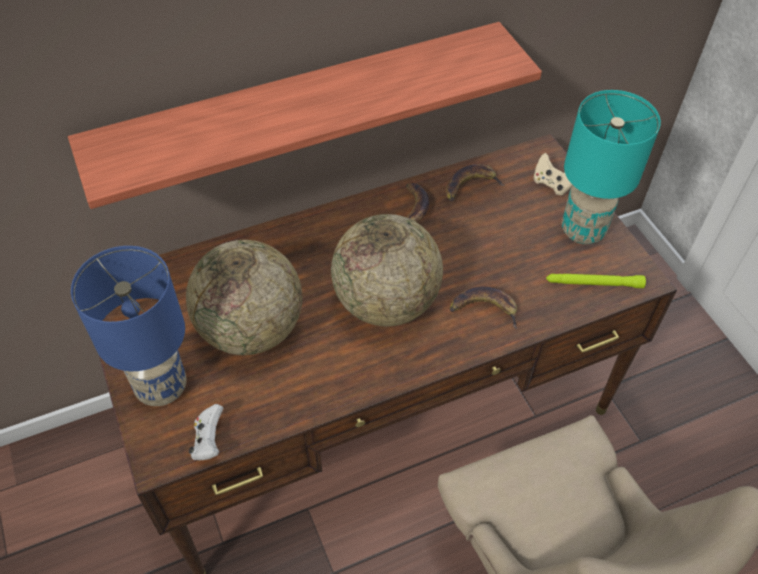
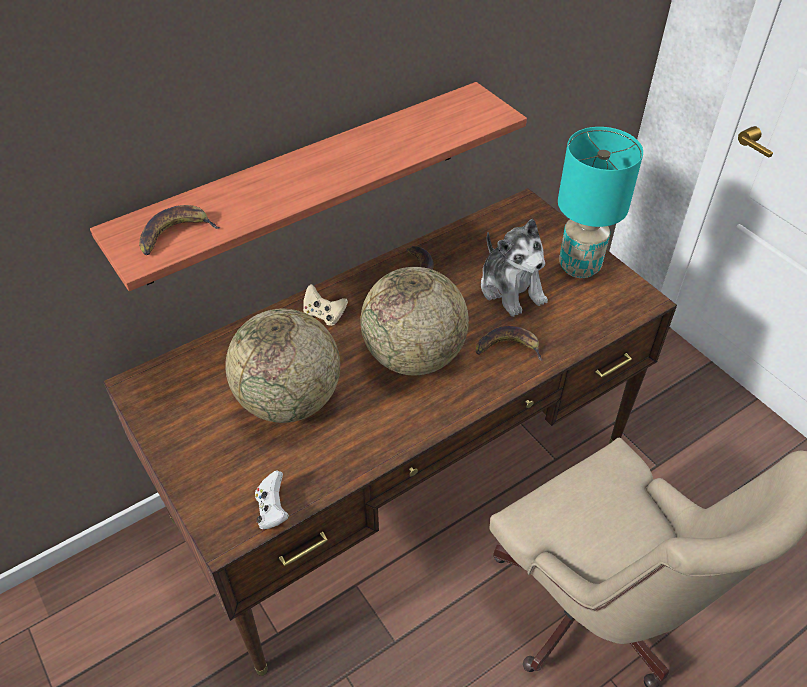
camera: 10 degrees left, 5 degrees down
blue table lamp [71,246,187,406] -> none
banana [446,164,505,201] -> banana moved to [139,205,220,255]
beige game controller [533,153,573,195] -> beige game controller moved to [303,284,348,326]
green flashlight [546,274,646,288] -> none
none -> plush toy [481,219,548,317]

